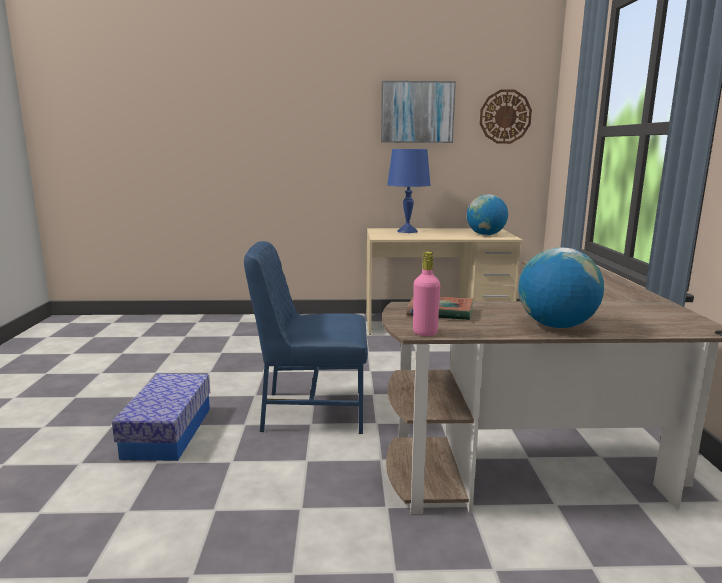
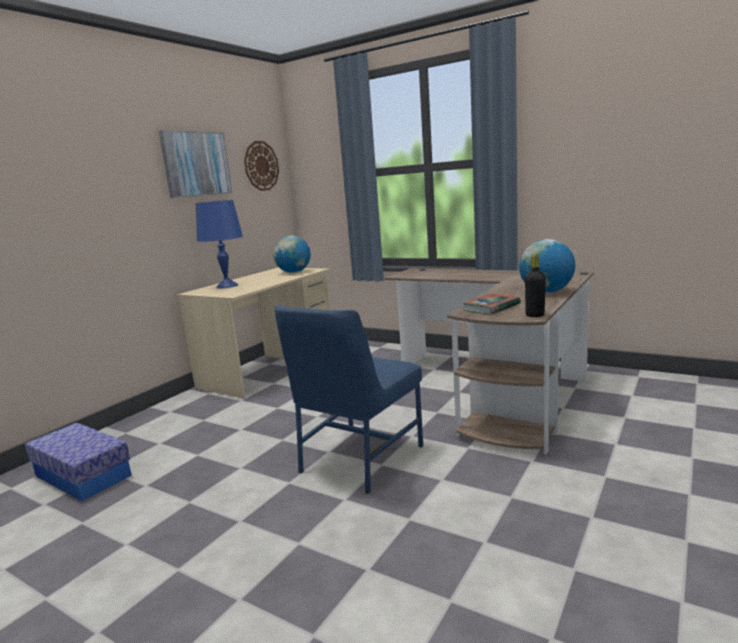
camera: 55 degrees left, 0 degrees up
storage box [112,374,210,461] -> storage box moved to [25,423,132,501]
pink bottle [413,251,440,336] -> black bottle [525,254,546,317]

